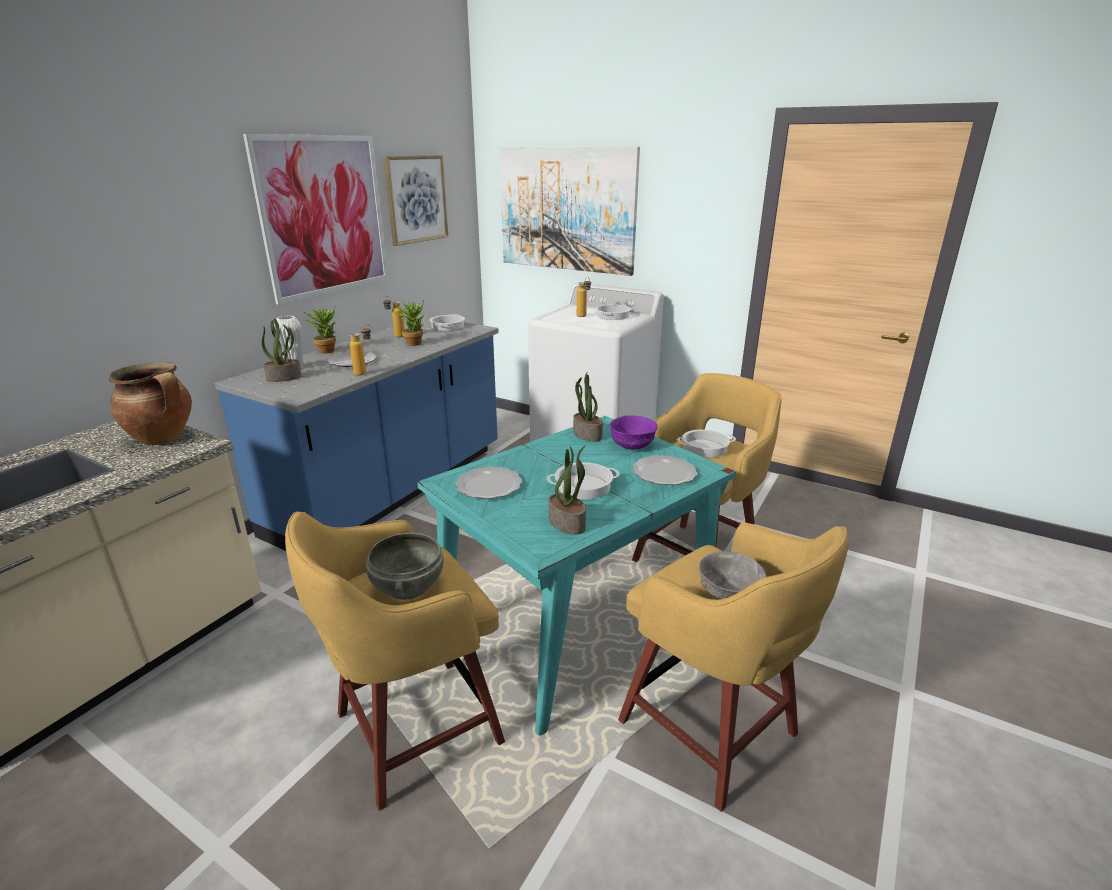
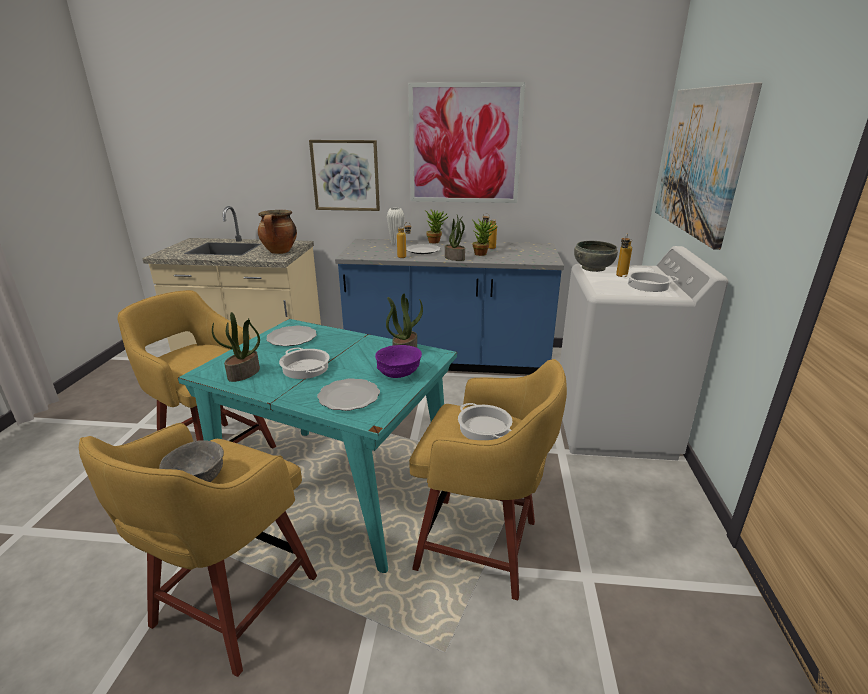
camera: 65 degrees right, 0 degrees up
potted plant [262,318,302,382] -> potted plant moved to [445,215,465,261]
grey bowl [366,533,444,600] -> grey bowl moved to [574,241,618,272]
picture [384,155,448,246] -> picture moved to [309,140,380,211]
cooking pot [430,314,465,331] -> none

